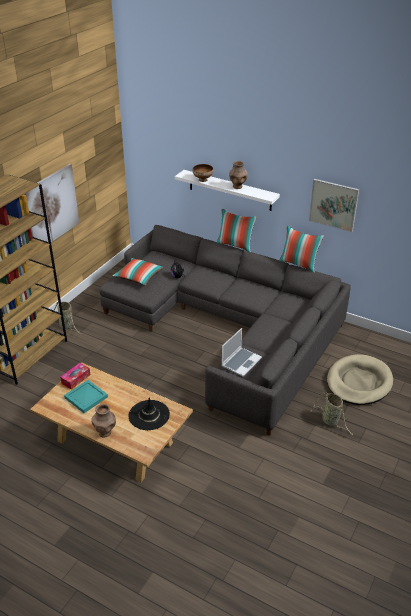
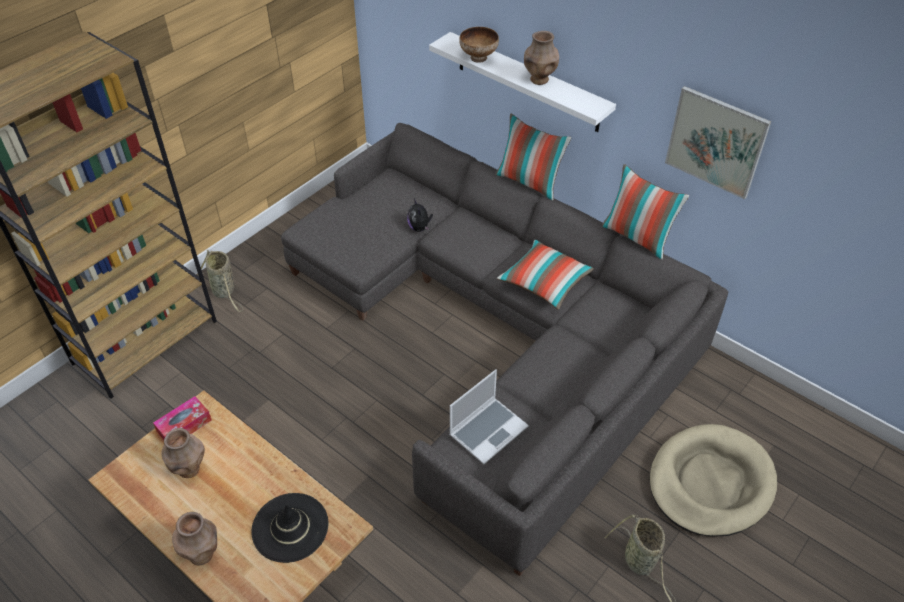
camera: 10 degrees right, 10 degrees up
picture [24,164,79,242] -> none
turquoise tray [64,380,108,413] -> brown vase [161,428,205,478]
pillow [113,258,163,286] -> pillow moved to [497,240,594,310]

